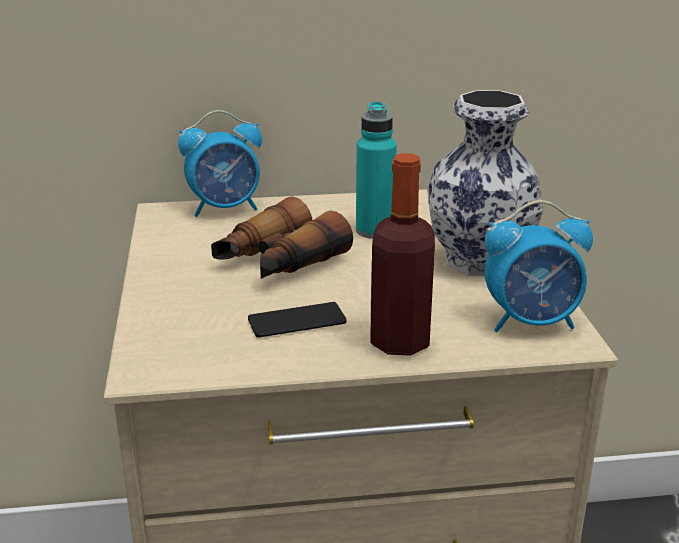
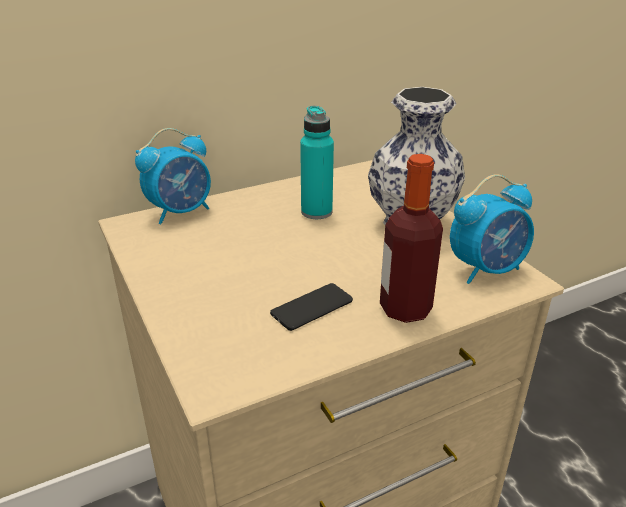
camera: 20 degrees left, 5 degrees up
binoculars [211,197,353,279] -> none

